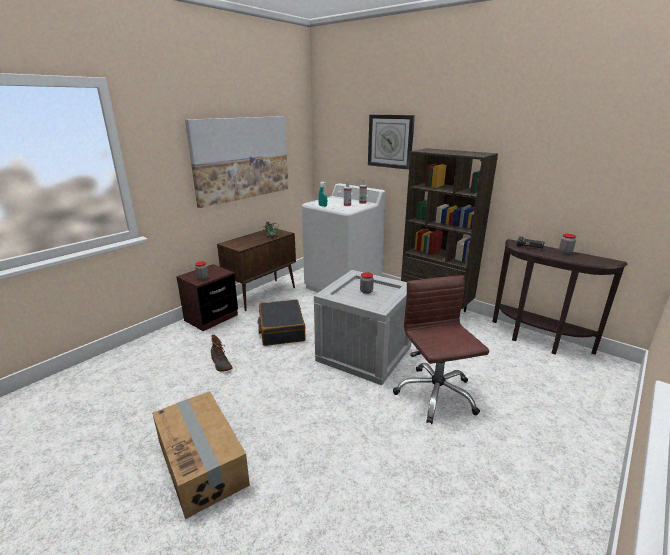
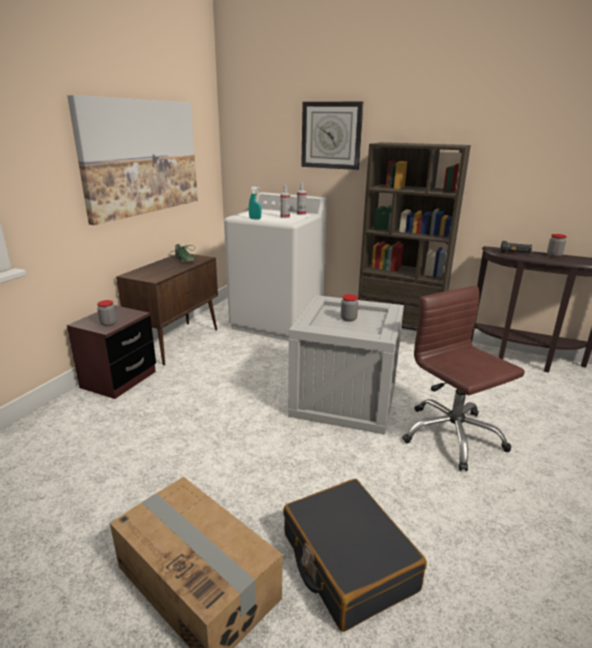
camera: 15 degrees left, 0 degrees up
boot [211,335,232,372] -> none
black suitcase [257,299,306,346] -> black suitcase moved to [283,479,427,632]

